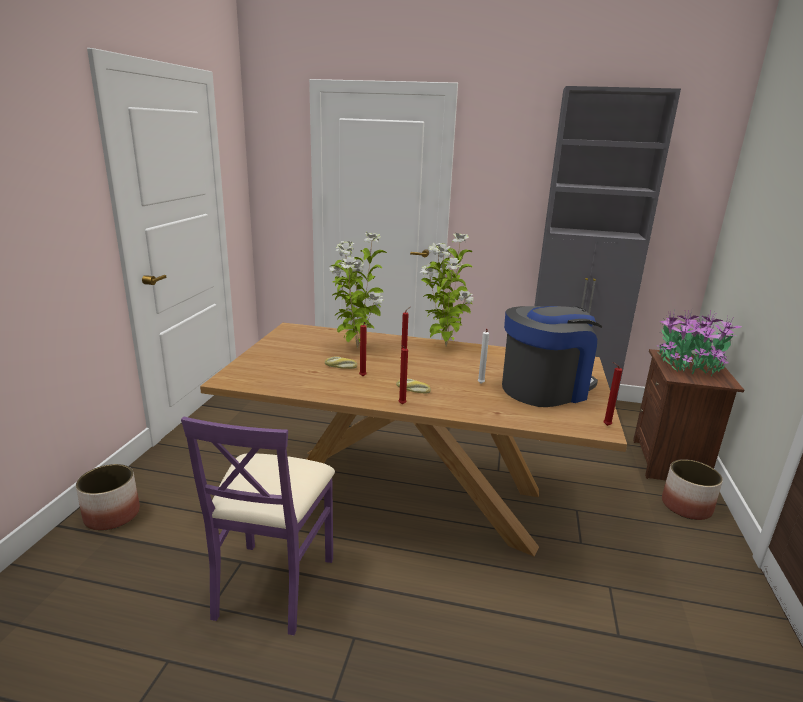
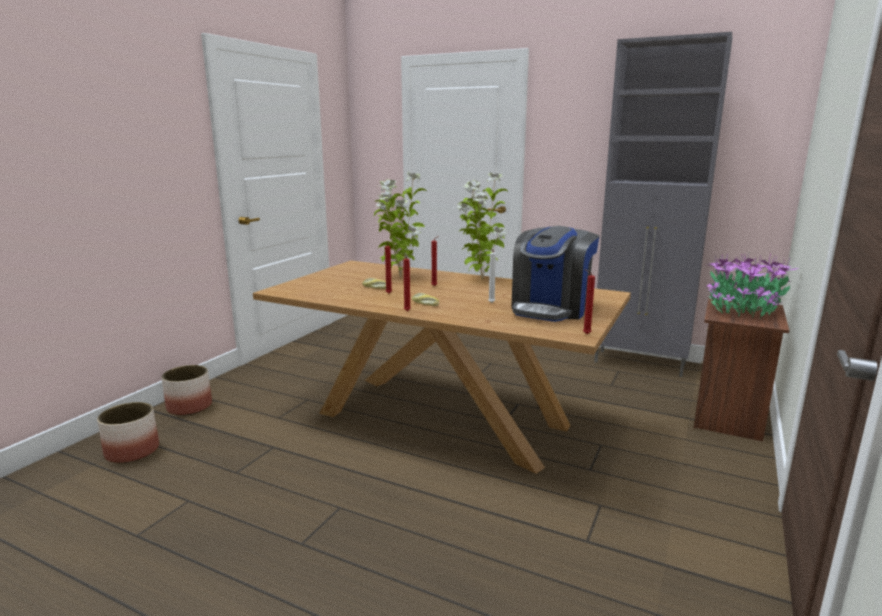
camera: 15 degrees right, 5 degrees down
purple chair [181,417,335,635] -> none
coffee machine [502,306,603,407] -> coffee machine turned 135 degrees clockwise [511,226,599,322]
planter [662,459,723,520] -> planter moved to [97,402,159,463]

